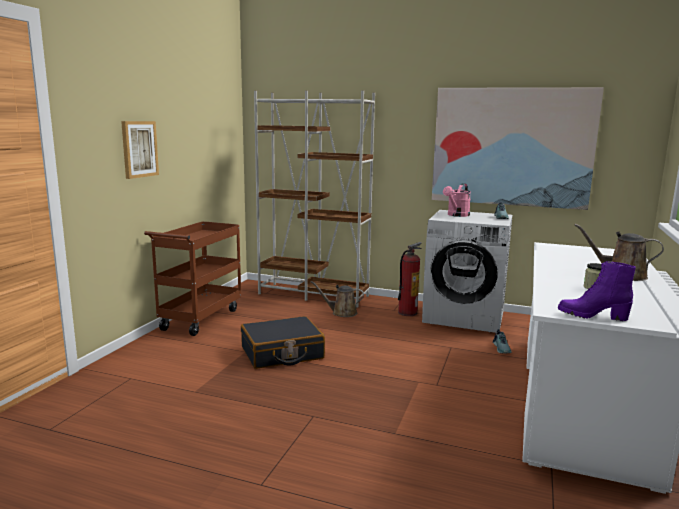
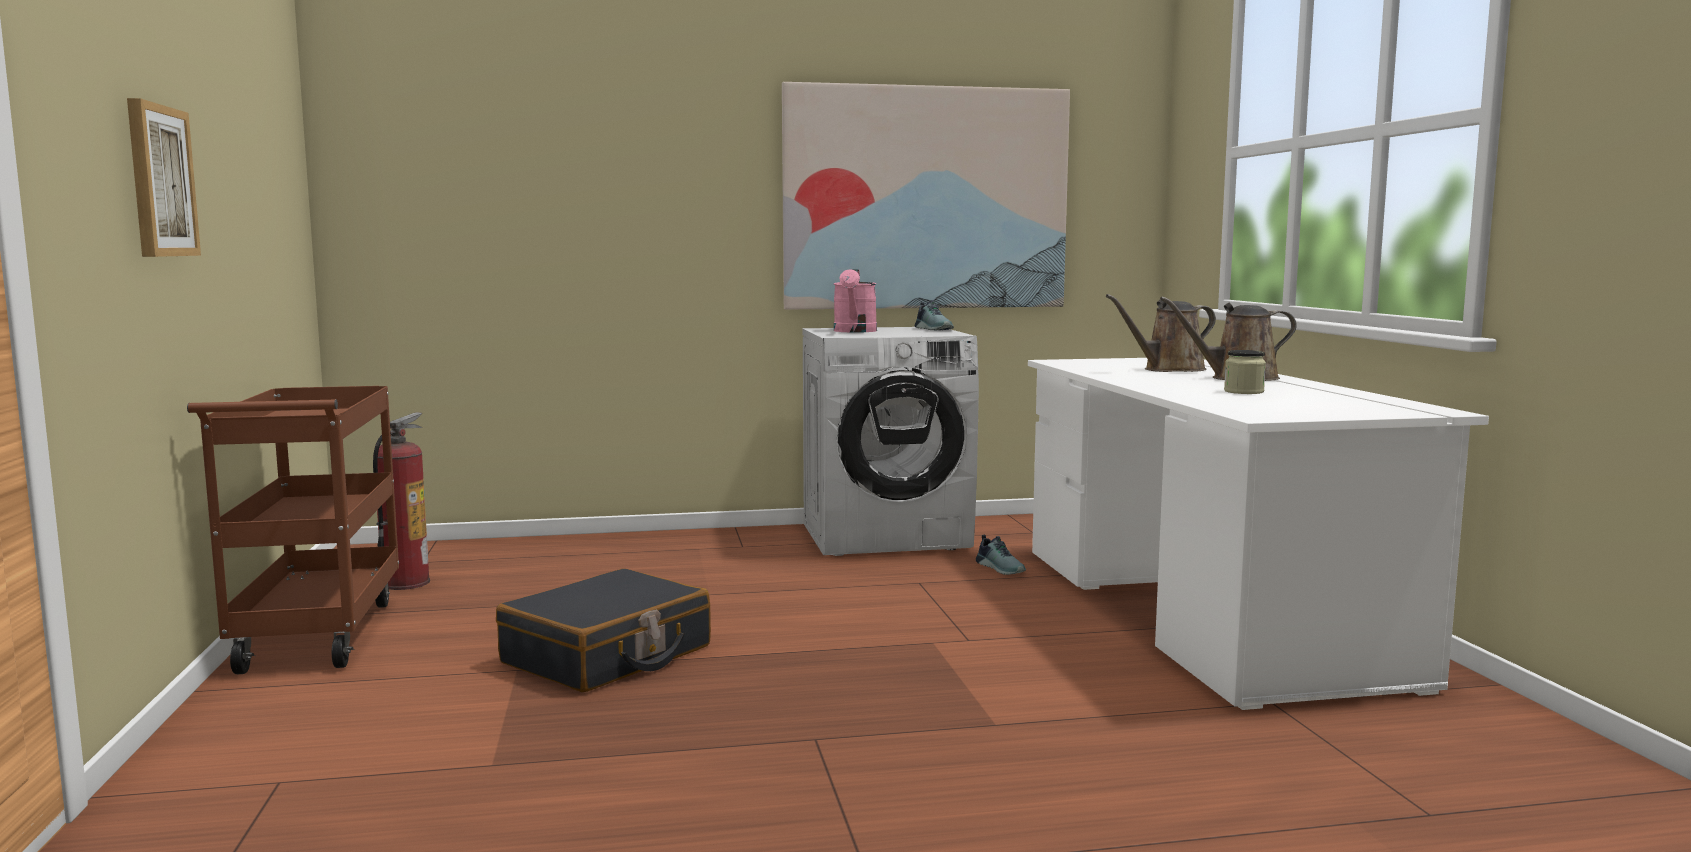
camera: 30 degrees left, 5 degrees down
brown bookcase [254,90,375,308] -> none
brown watering can [311,281,364,317] -> brown watering can moved to [1106,294,1216,372]
fire extinguisher [398,242,422,316] -> fire extinguisher moved to [373,412,430,590]
purple boot [558,261,636,321] -> none

